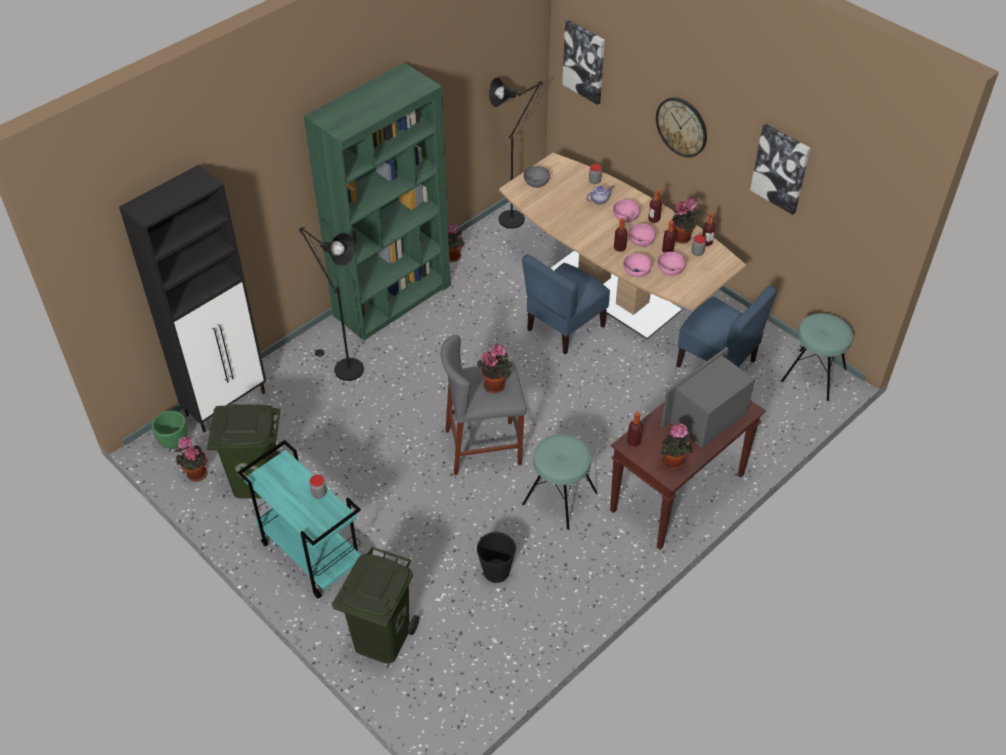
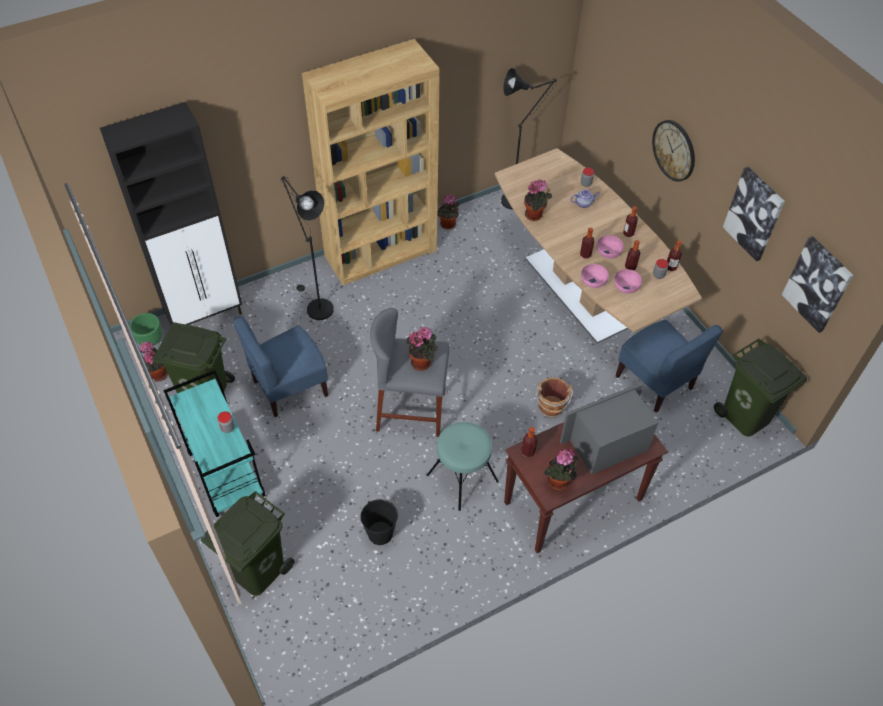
camera: 15 degrees right, 5 degrees up
green bookcase [304,63,451,340] -> brown bookcase [302,39,439,285]
blue chair [522,255,610,355] -> blue chair moved to [233,316,328,417]
grey bowl [524,166,550,188] -> none
picture [562,20,605,105] -> picture moved to [782,236,853,333]
pink bowl [613,200,640,222] -> none
potted plant [672,198,701,244] -> potted plant moved to [524,179,552,221]
turquoise stool [781,313,853,401] -> green trash can [714,338,807,436]
none -> brown bucket [536,378,573,418]

